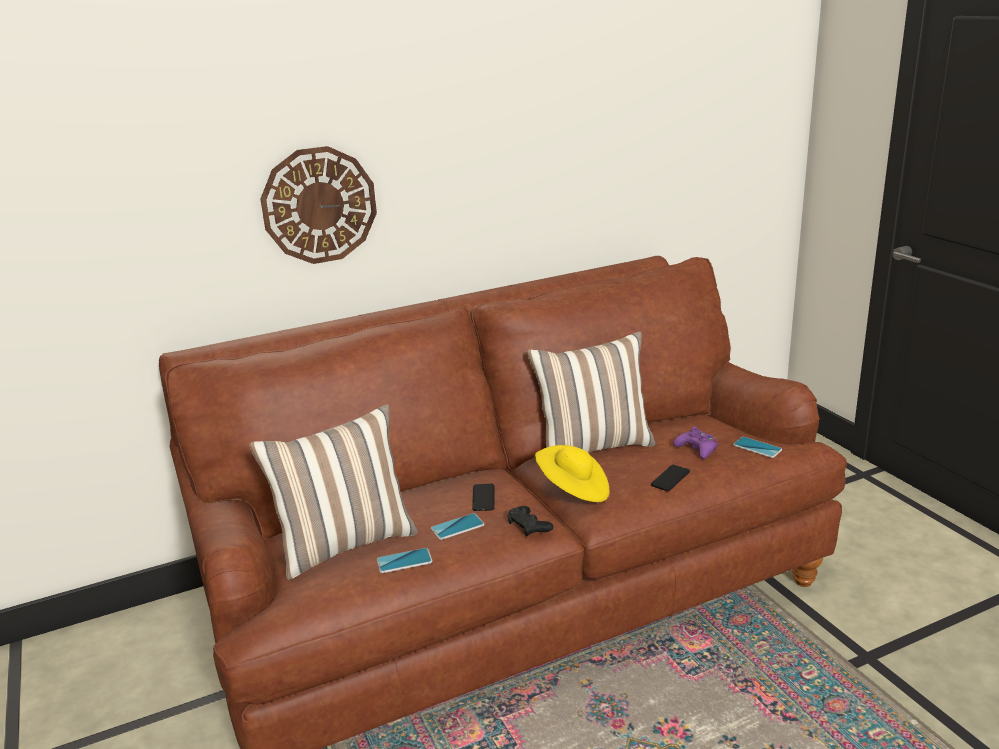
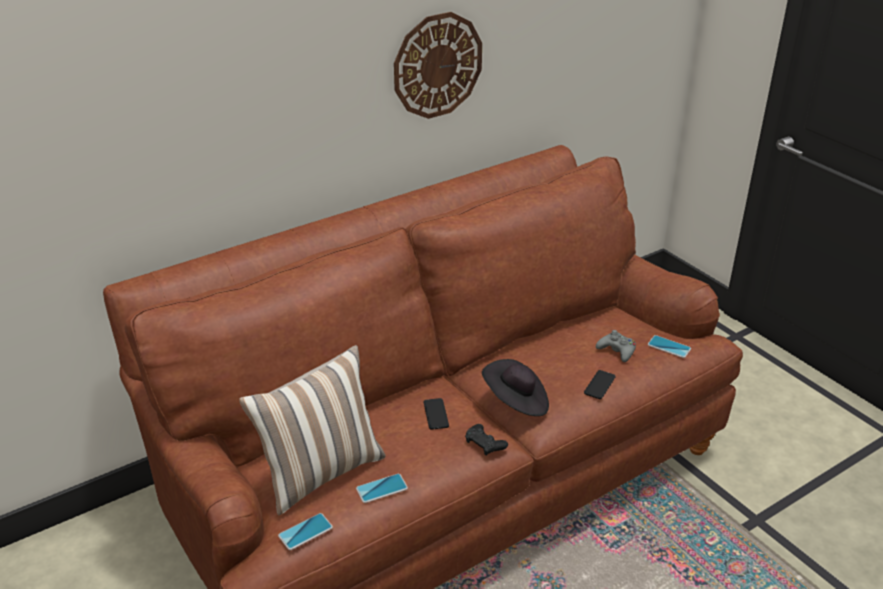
camera: 10 degrees left, 10 degrees up
wall clock [260,146,377,264] -> wall clock moved to [394,12,482,119]
phone [431,513,485,540] -> phone moved to [278,513,333,550]
pillow [527,332,656,452] -> none
yellow hat [535,445,610,502] -> black hat [482,359,549,416]
purple game controller [673,426,718,459] -> grey game controller [596,330,636,362]

